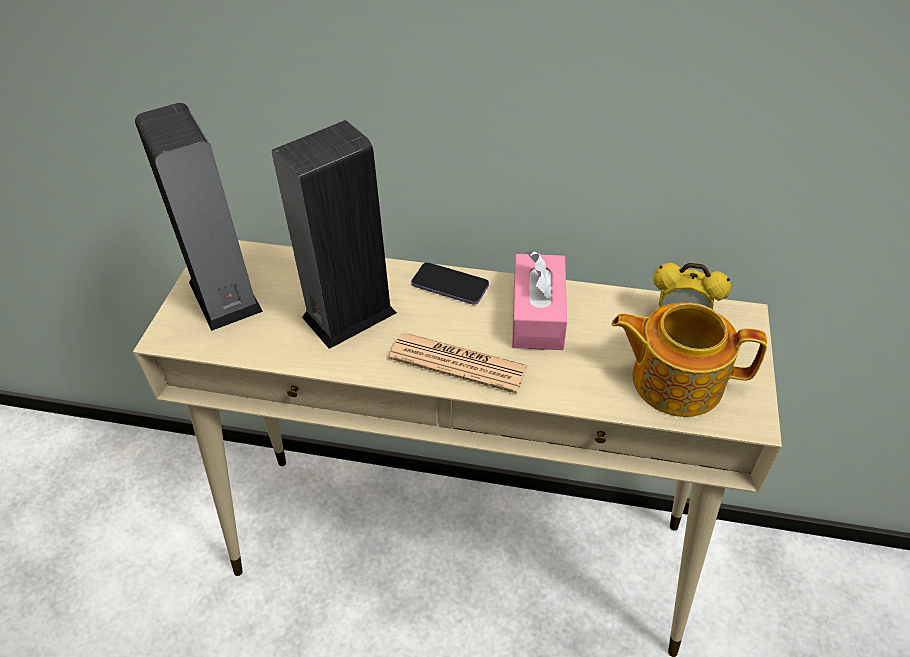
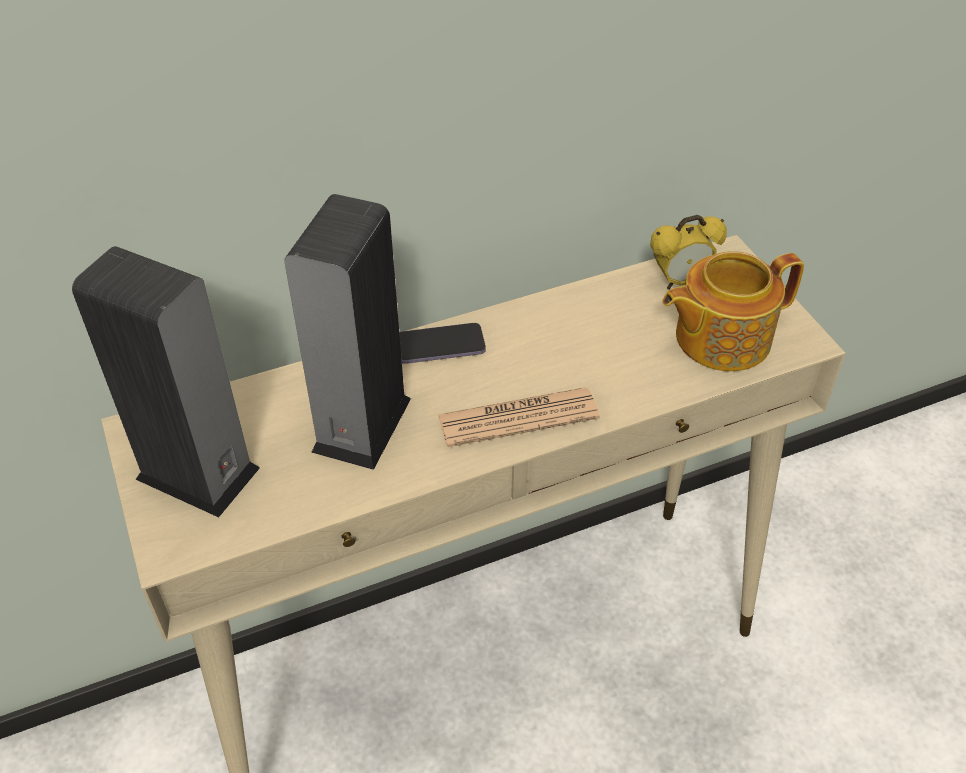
camera: 35 degrees left, 0 degrees up
pink tissue box [512,250,567,350] -> none

